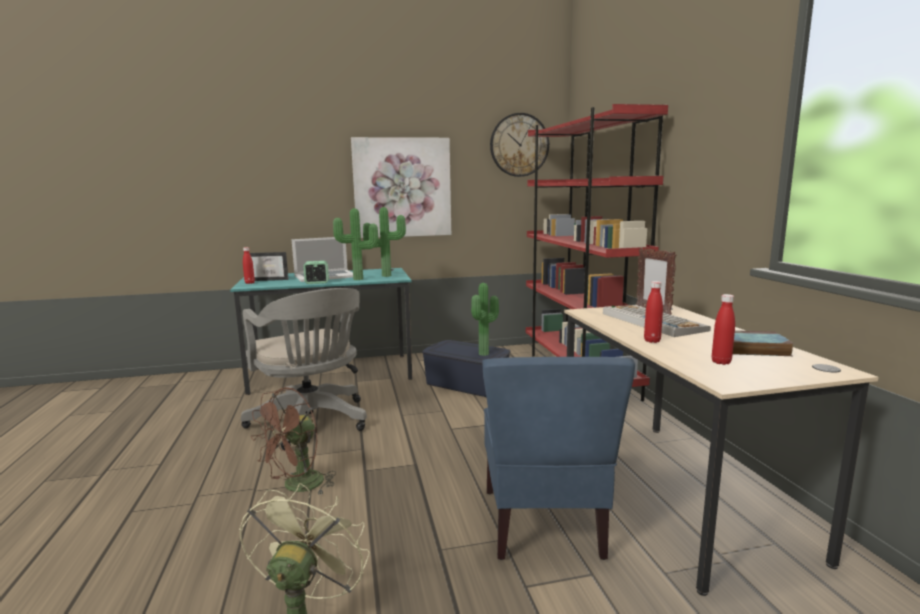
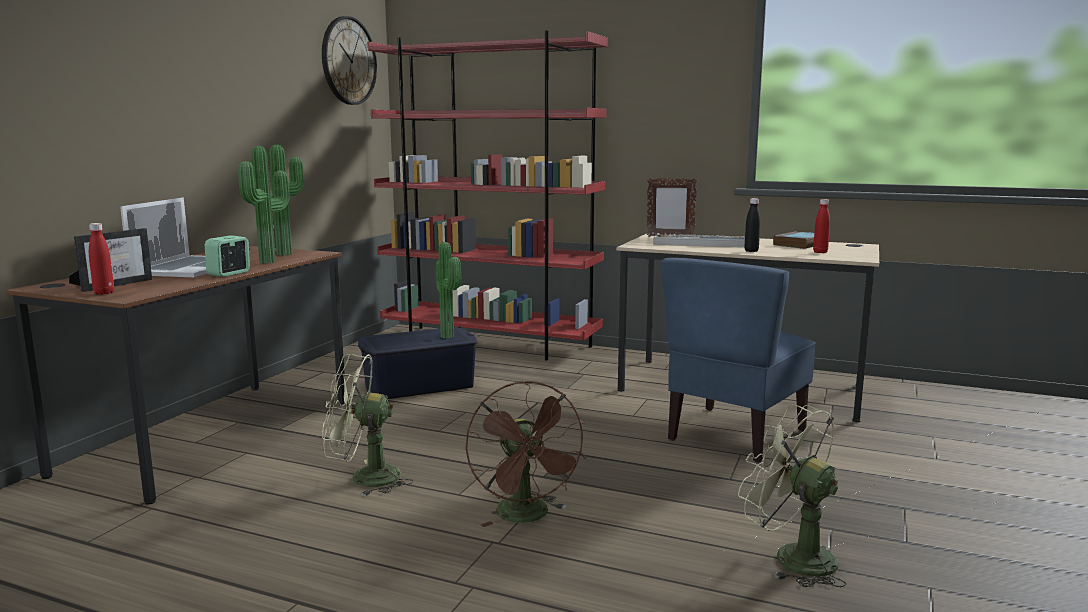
camera: 55 degrees left, 0 degrees up
turquoise desk [230,268,413,395] -> brown desk [5,246,345,504]
grey office chair [241,288,367,450] -> green fan [322,354,413,496]
picture [351,137,451,238] -> none
blue chair [482,357,635,560] -> blue chair turned 90 degrees clockwise [661,258,816,463]
red bottle [644,281,663,343] -> black bottle [744,198,760,252]

